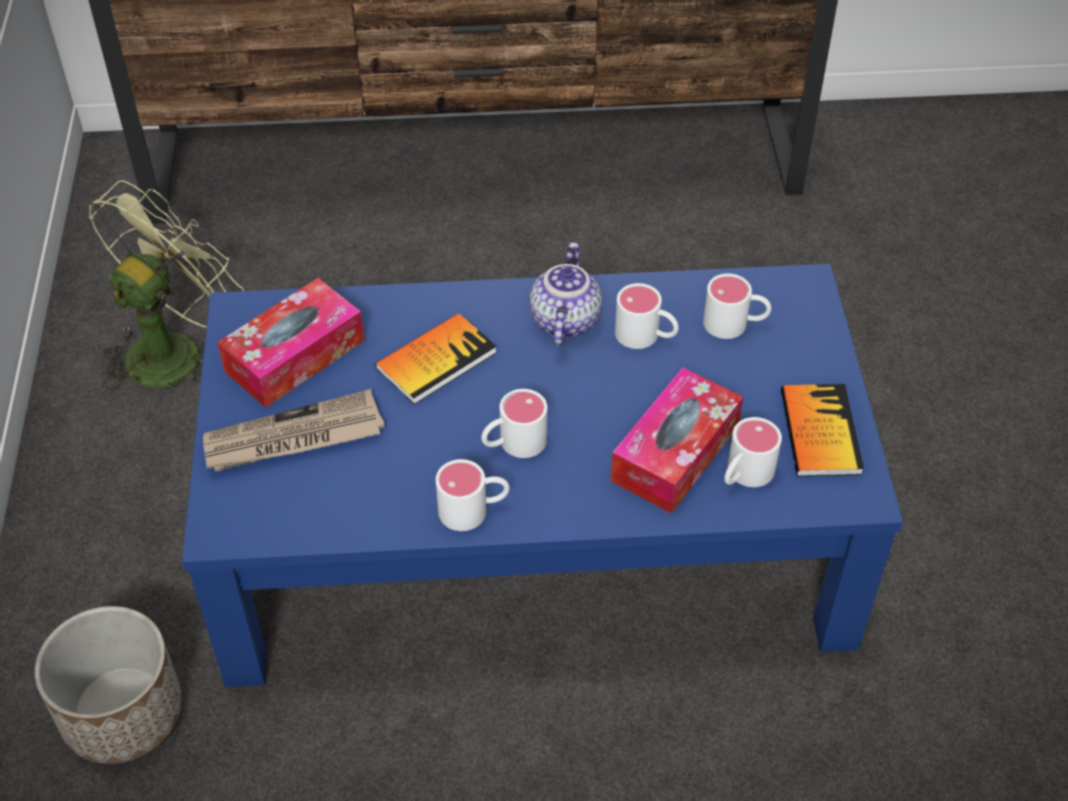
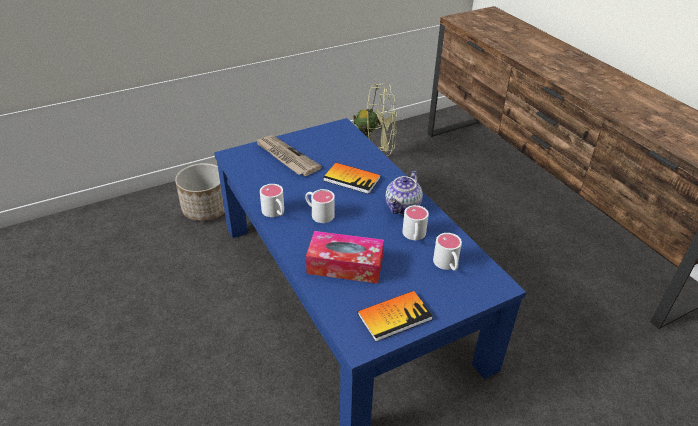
camera: 65 degrees right, 10 degrees down
tissue box [217,278,364,408] -> none
teapot [530,242,602,347] -> teapot turned 135 degrees clockwise [385,171,423,215]
white mug [724,417,782,487] -> none

